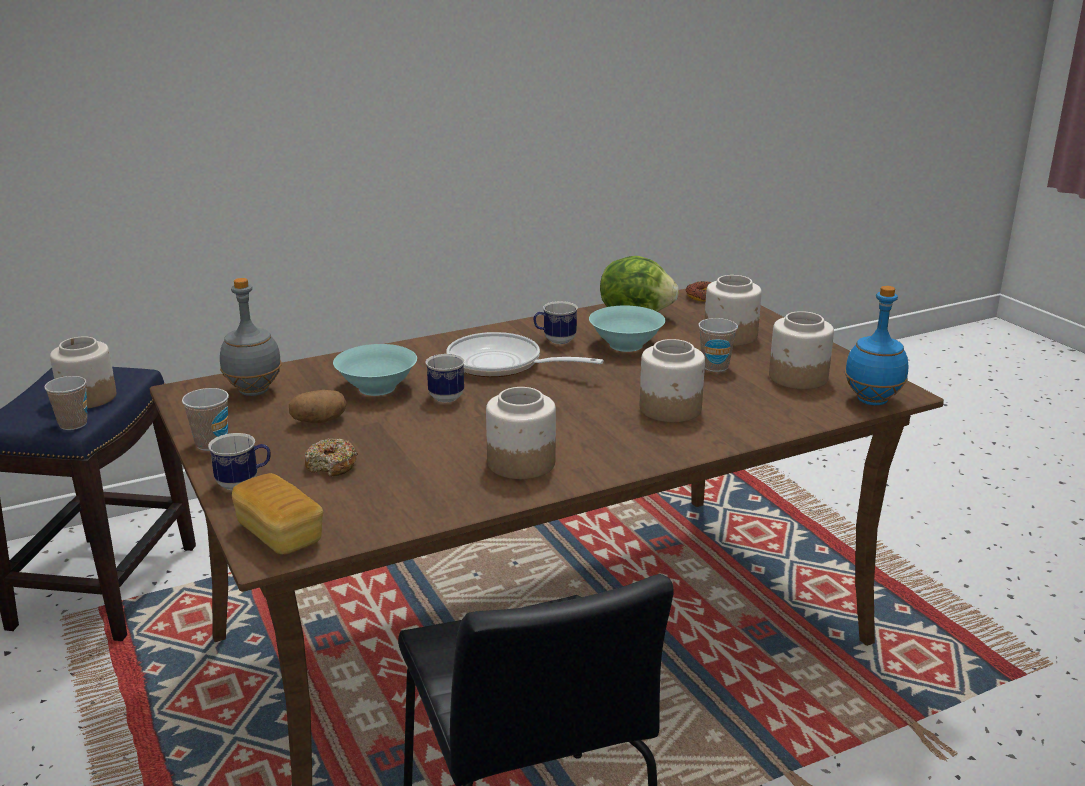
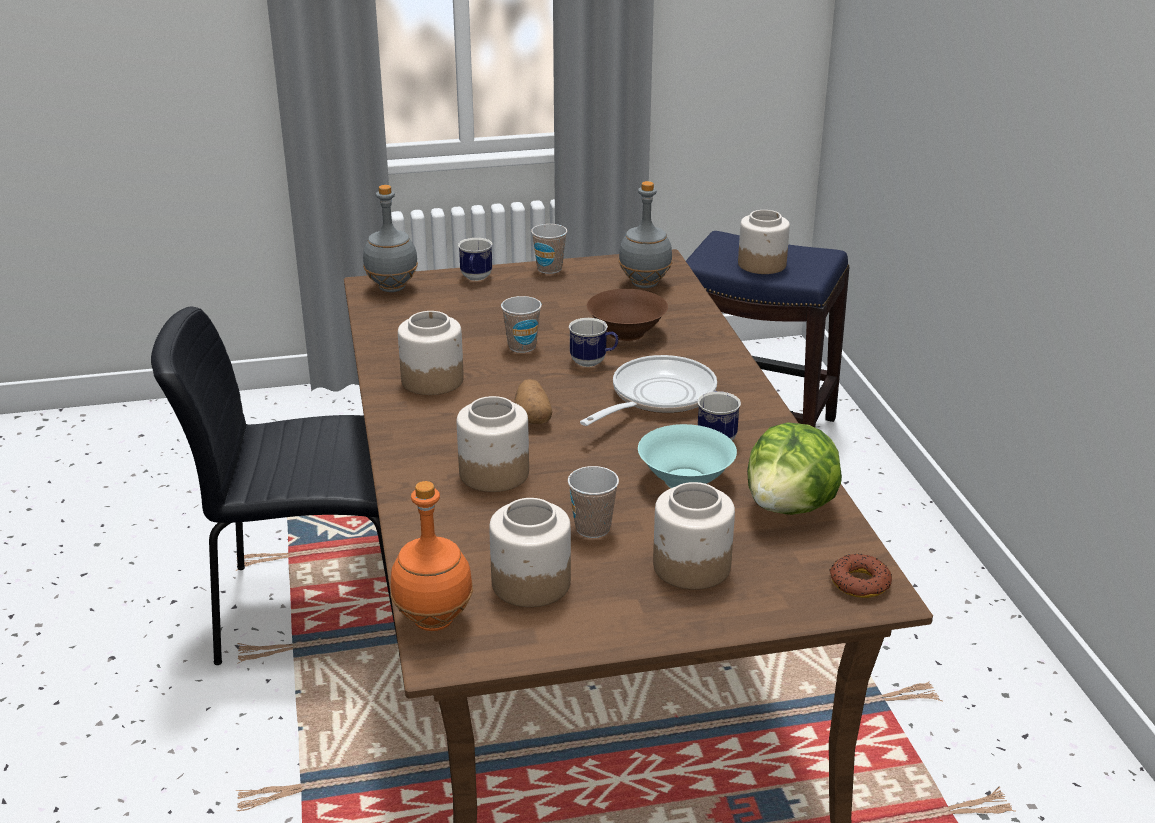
camera: 105 degrees right, 5 degrees up
cup [44,376,87,430] -> cup moved to [501,296,542,353]
bread [232,473,323,555] -> grey bottle [363,185,418,292]
potato [289,390,347,423] -> potato moved to [515,379,552,424]
donut [305,438,358,477] -> none
turquoise bowl [333,344,417,396] -> brown bowl [587,289,668,341]
blue bottle [845,286,908,406] -> orange bottle [391,481,473,631]

